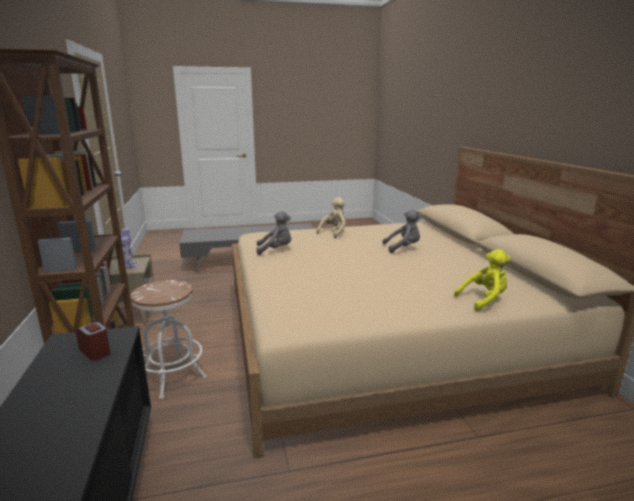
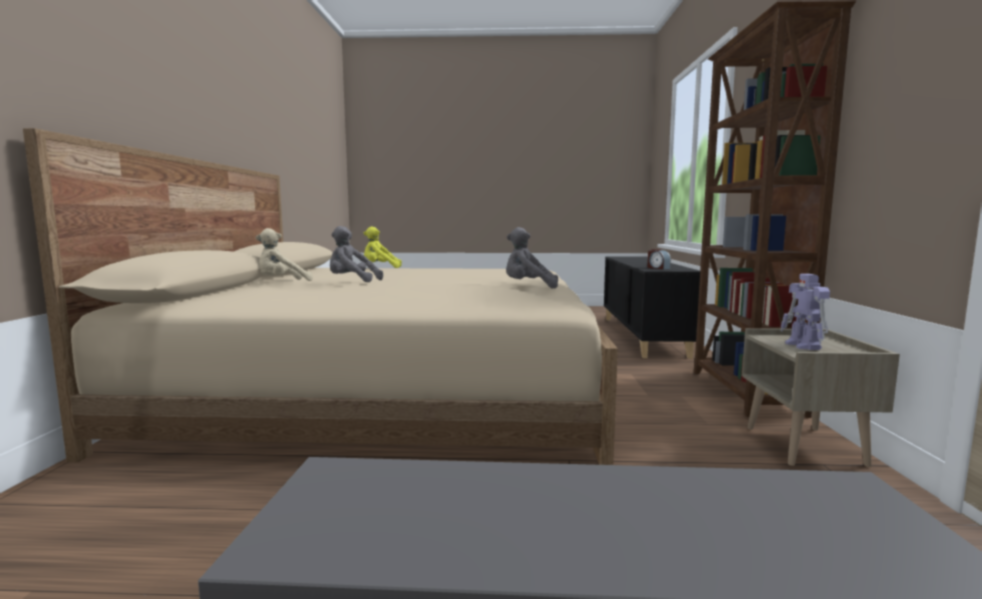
camera: 165 degrees left, 10 degrees down
white stool [131,280,207,399] -> none
beige plush toy [316,197,346,238] -> beige plush toy moved to [256,228,313,281]

